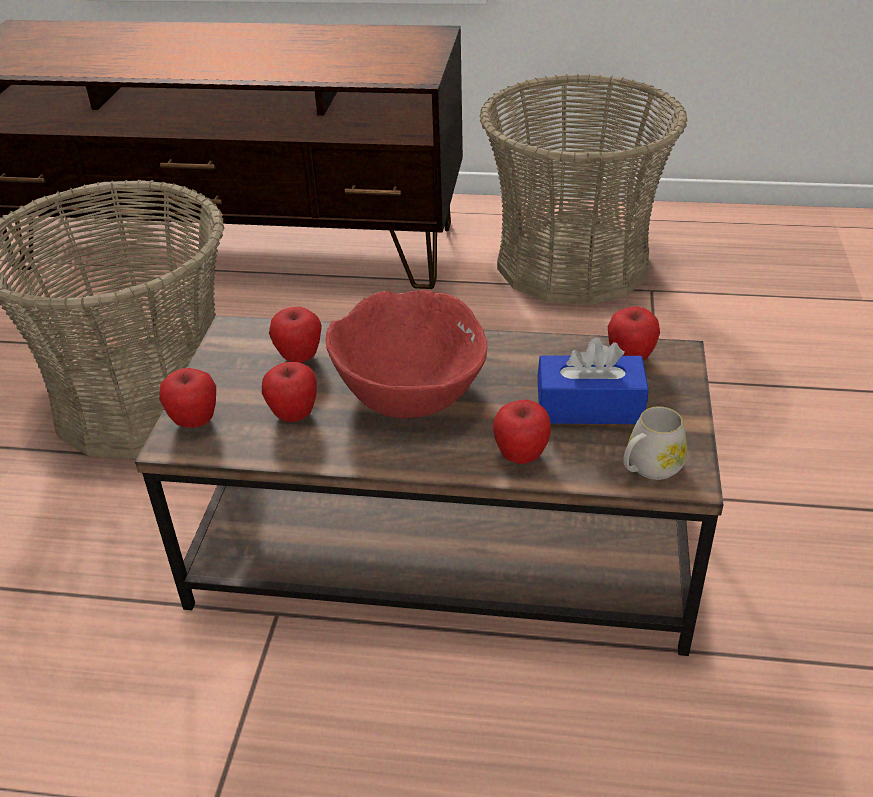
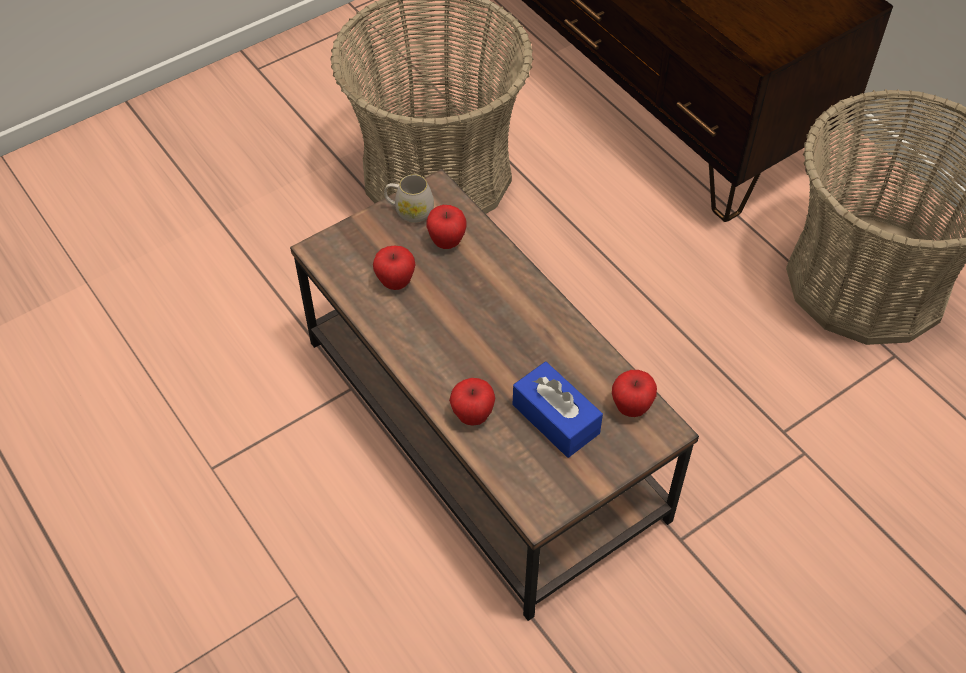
camera: 45 degrees right, 15 degrees up
apple [159,368,216,428] -> none
red bowl [326,290,487,418] -> none
white mug [623,406,687,480] -> white mug moved to [384,174,434,223]

